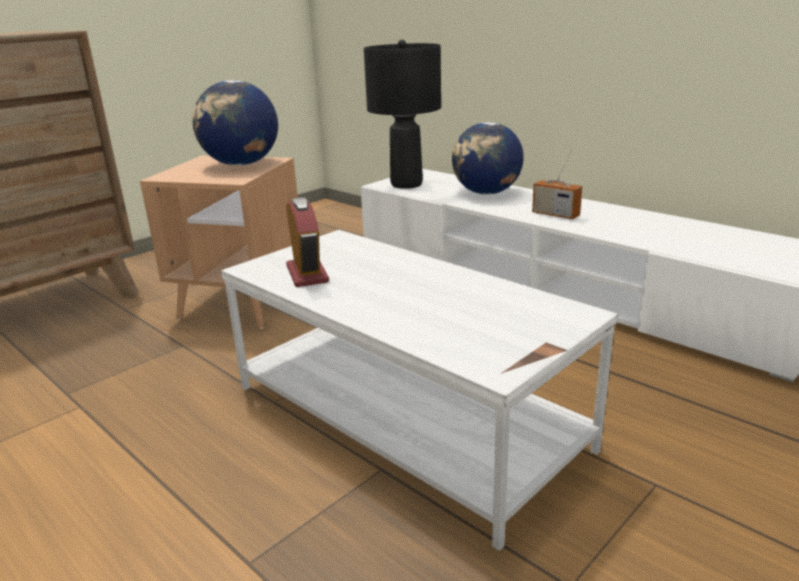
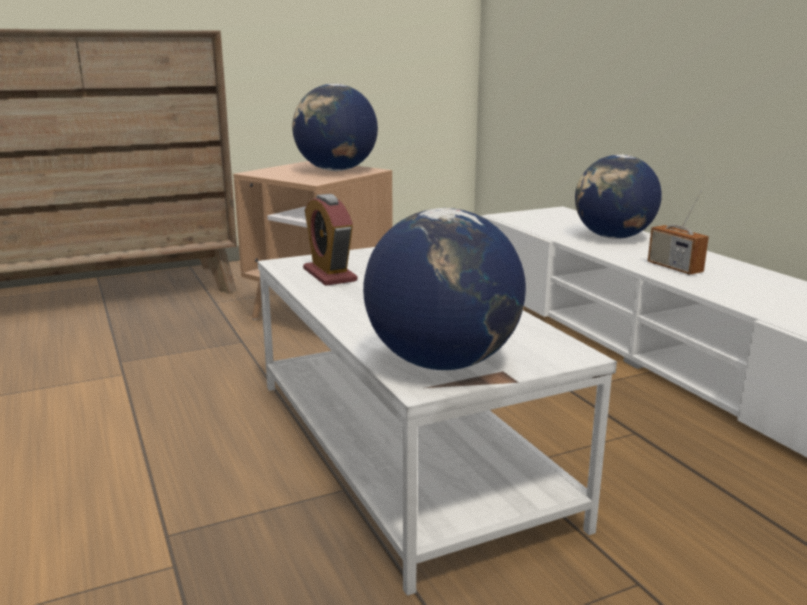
camera: 20 degrees right, 5 degrees down
alarm clock [286,197,329,287] -> alarm clock turned 150 degrees clockwise [303,194,358,286]
black table lamp [364,40,441,189] -> none
none -> globe [363,208,526,370]

